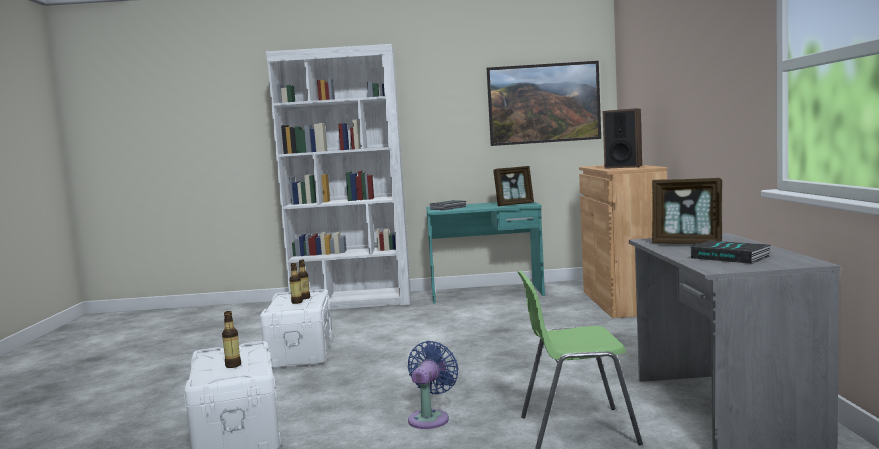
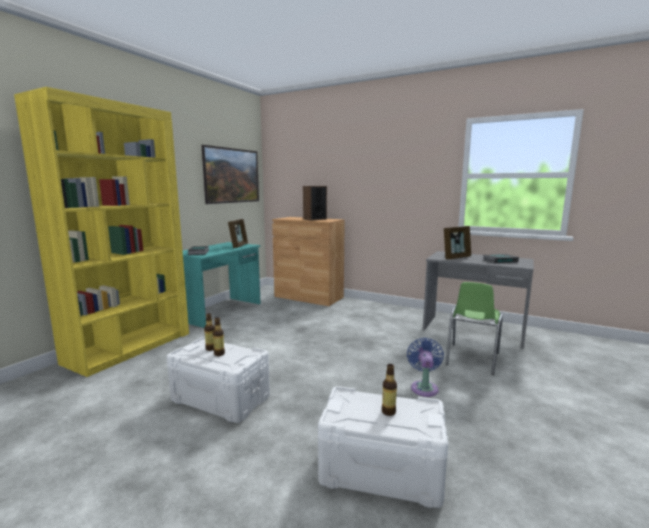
camera: 60 degrees left, 5 degrees up
white bookcase [266,44,411,310] -> yellow bookcase [14,87,189,377]
blue fan [407,341,458,429] -> blue fan turned 45 degrees clockwise [407,338,444,397]

